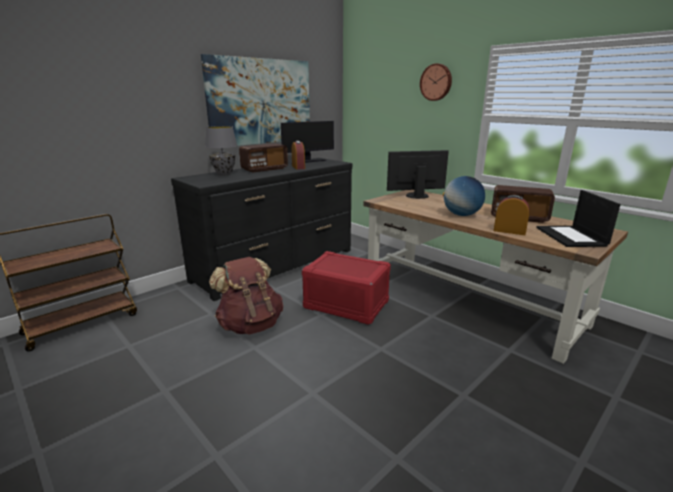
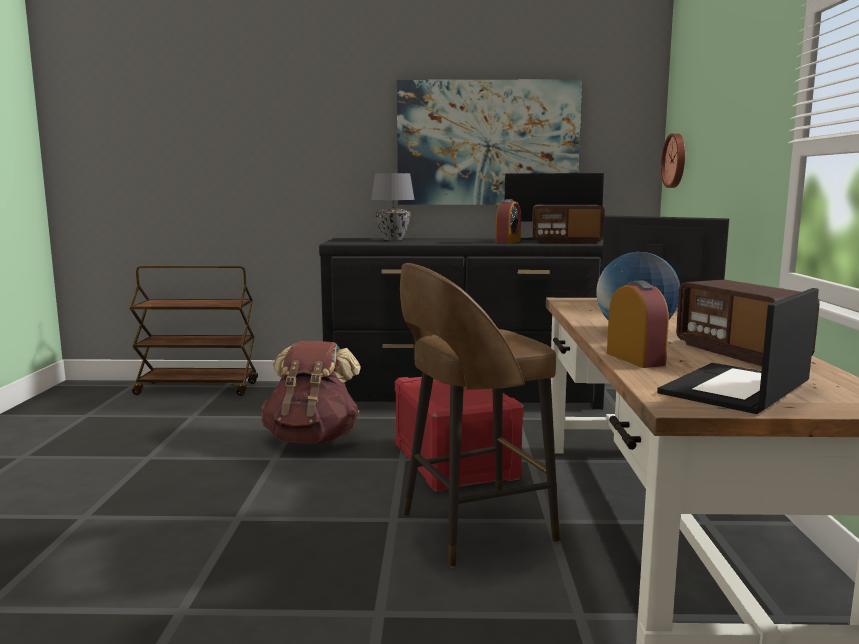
camera: 45 degrees right, 10 degrees down
radio [239,143,288,172] -> radio moved to [532,205,605,244]
wall clock [420,63,452,101] -> wall clock moved to [661,133,685,188]
none -> brown stool [400,263,560,567]

